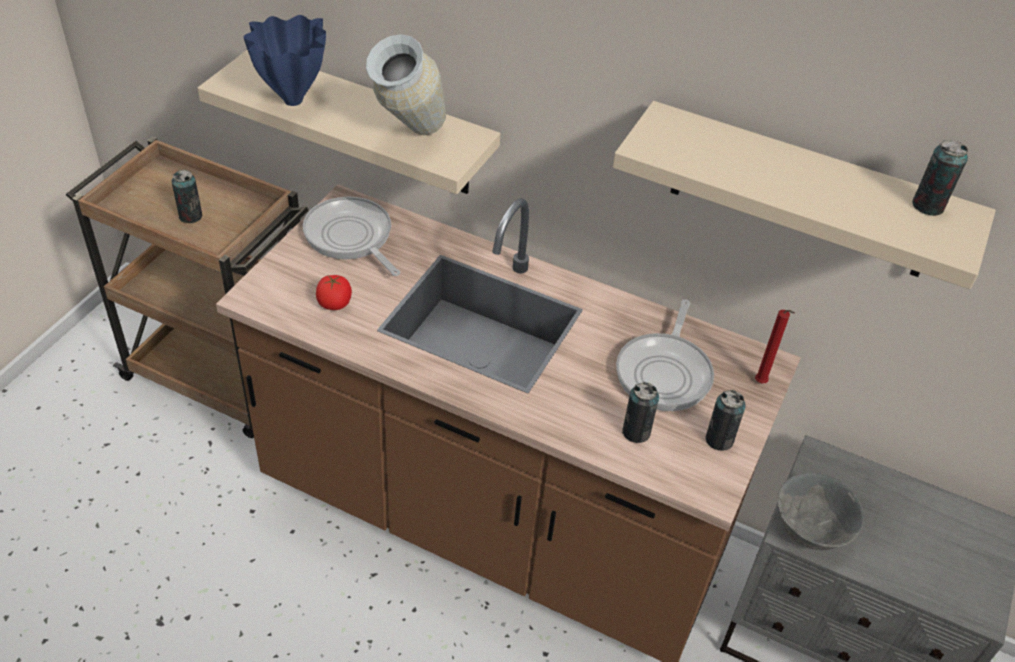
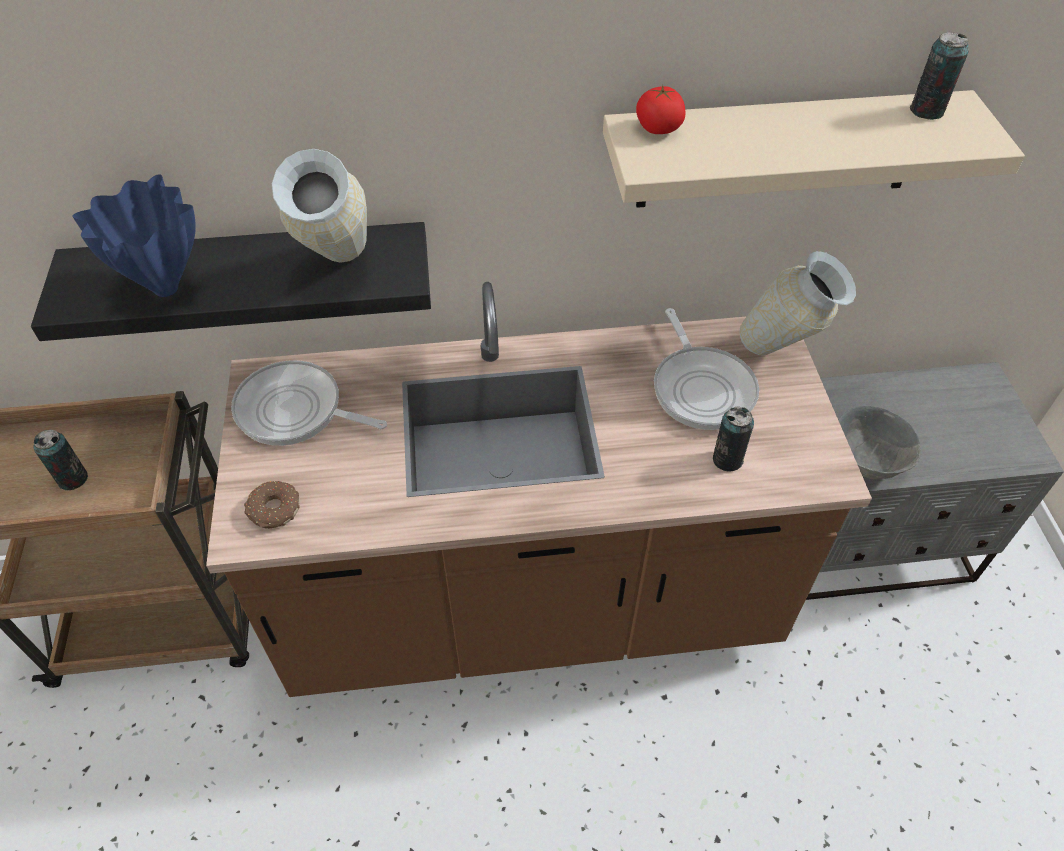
camera: 30 degrees left, 5 degrees up
beige shelf [197,50,500,194] -> black shelf [31,222,431,341]
tomato [316,275,352,310] -> tomato moved to [636,85,686,134]
can [705,390,746,451] -> none
red candle [755,310,795,383] -> vase [740,251,856,355]
none -> donut [244,481,300,529]

